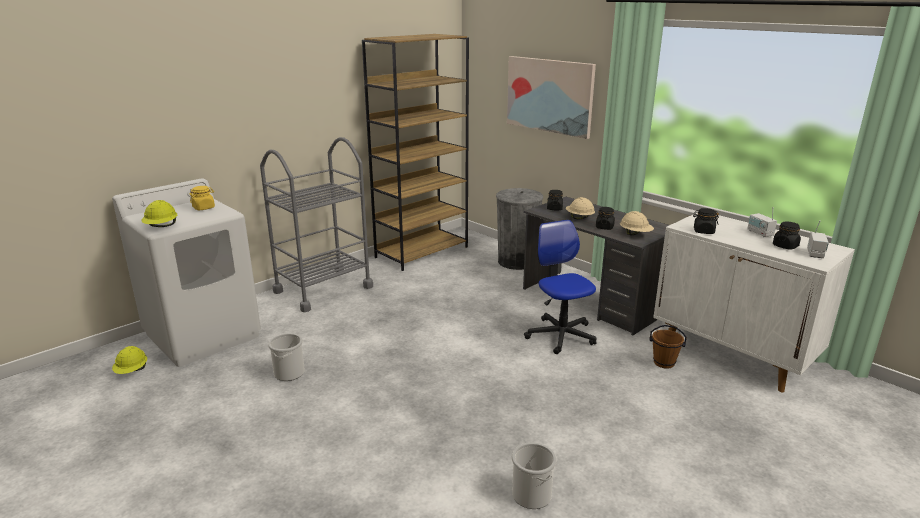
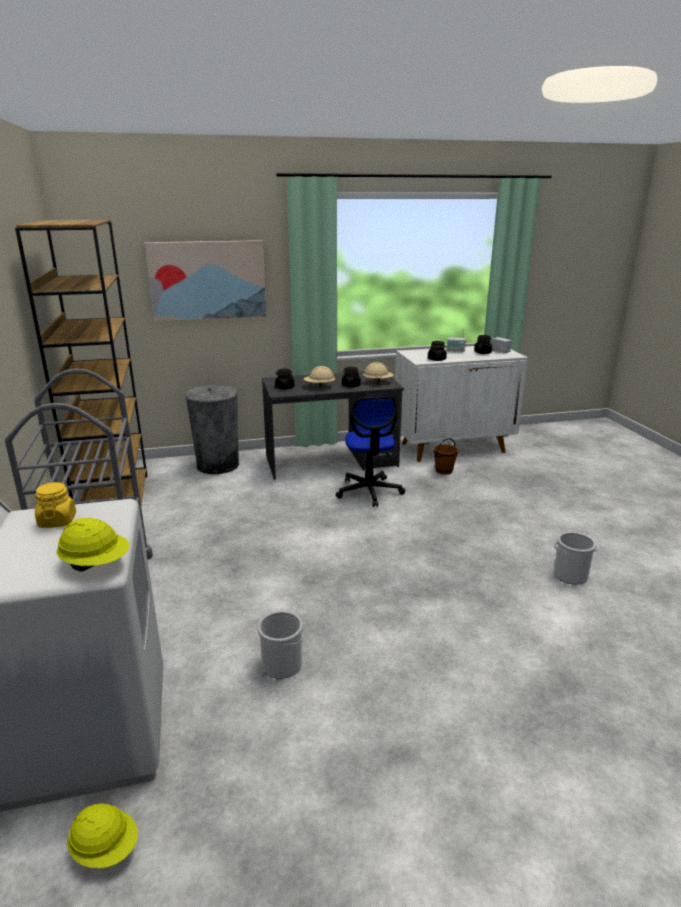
camera: 60 degrees left, 0 degrees up
office chair [524,220,597,354] -> office chair turned 105 degrees counterclockwise [336,397,405,507]

